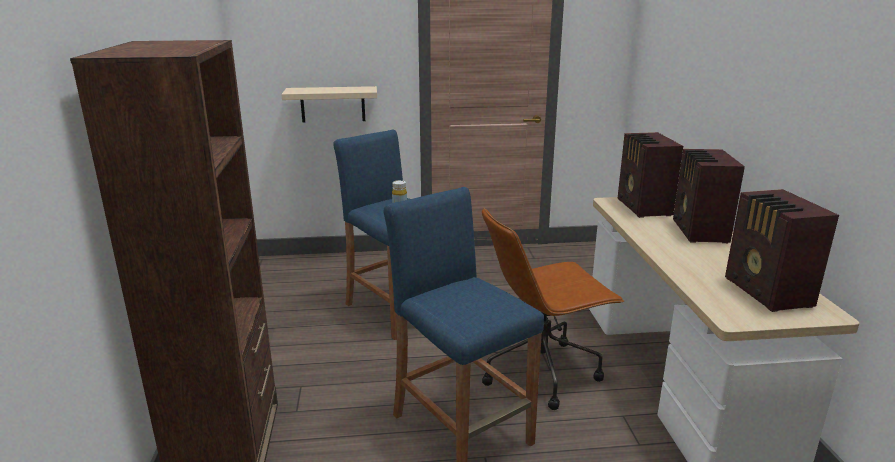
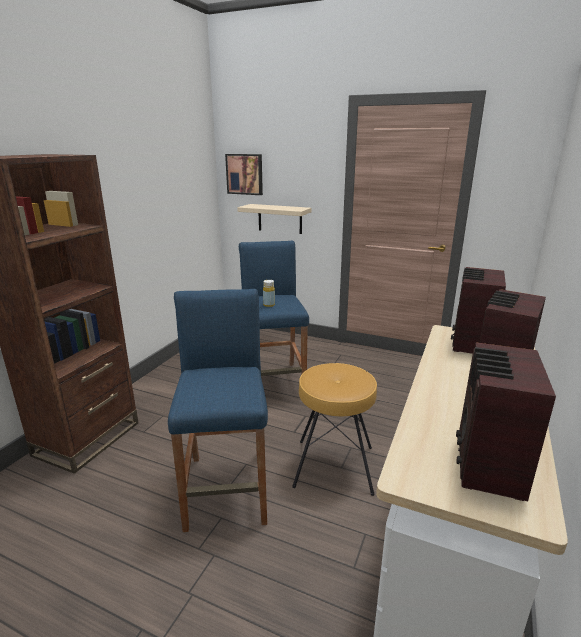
camera: 30 degrees right, 0 degrees up
brown office chair [482,208,624,410] -> brown stool [292,363,377,496]
none -> picture [225,154,263,195]

